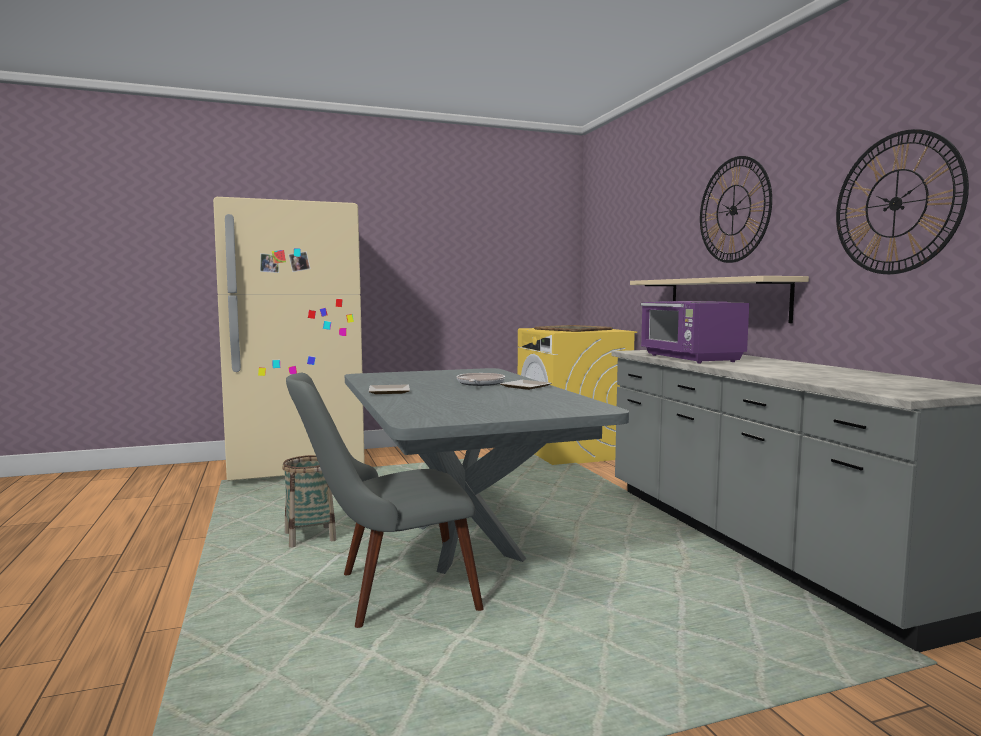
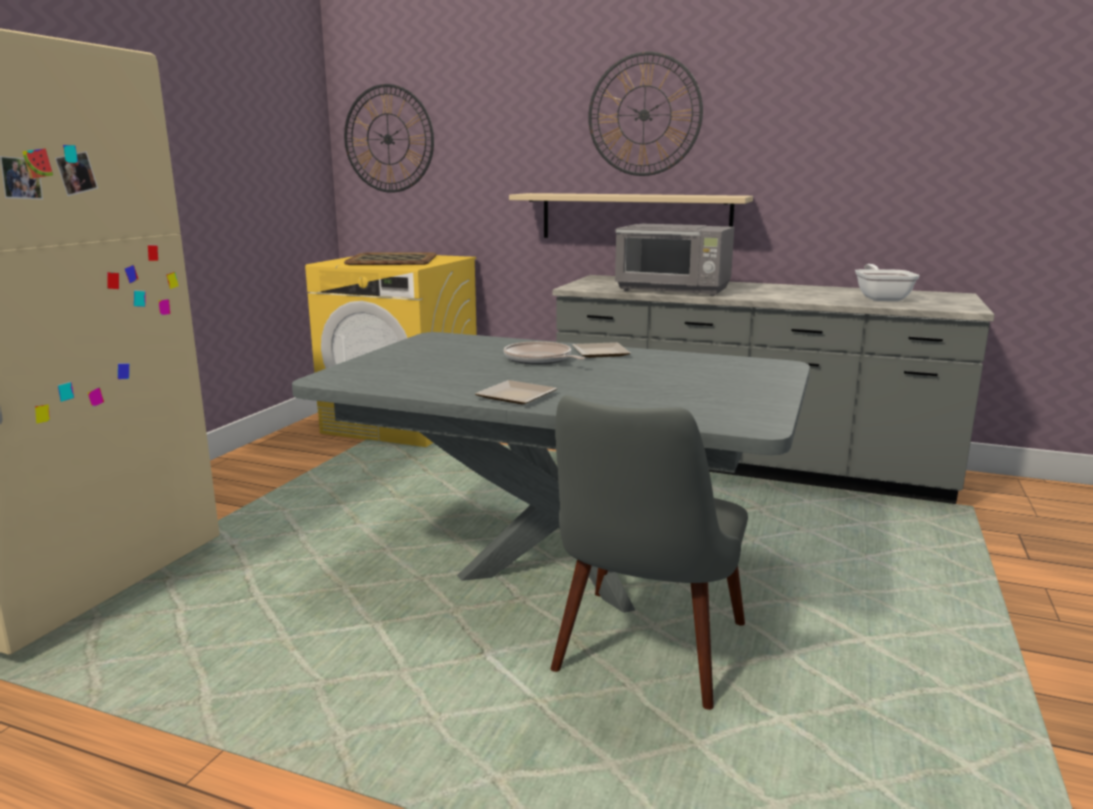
camera: 50 degrees left, 10 degrees up
basket [282,455,336,548] -> none
purple microwave [641,301,749,363] -> grey microwave [615,224,734,296]
wall clock [836,129,969,274] -> wall clock moved to [344,84,434,193]
none -> frying pan [855,264,920,301]

